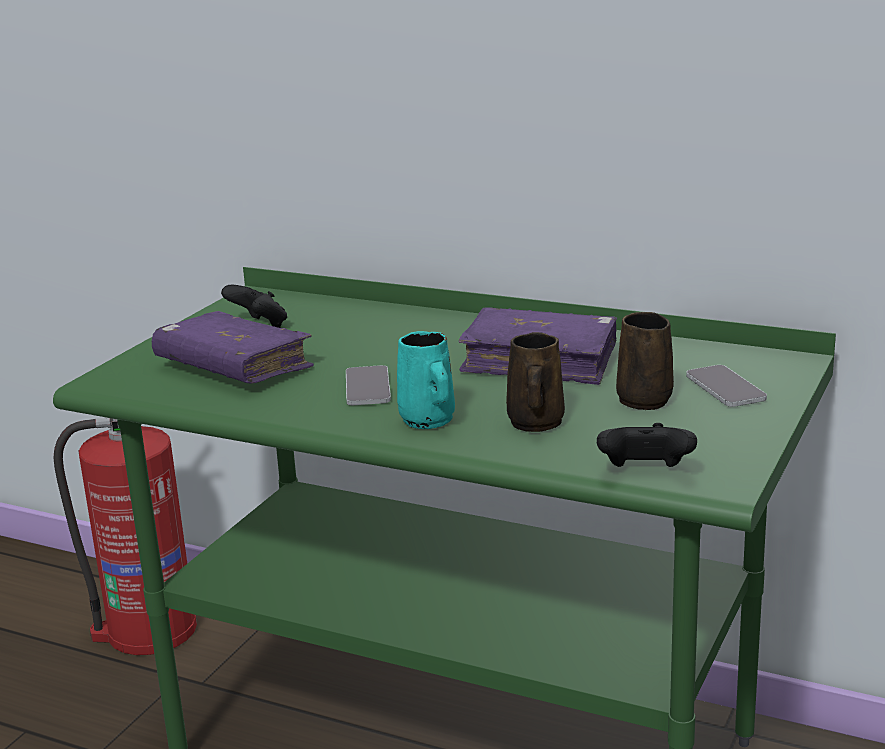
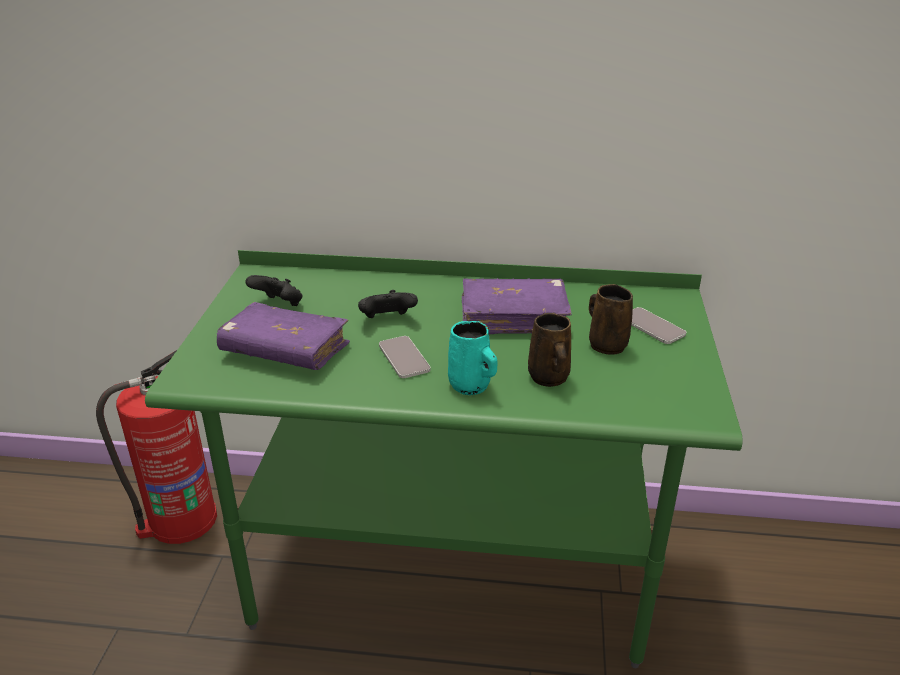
camera: 20 degrees left, 10 degrees up
black game controller [597,423,697,467] -> black game controller moved to [358,290,418,318]

